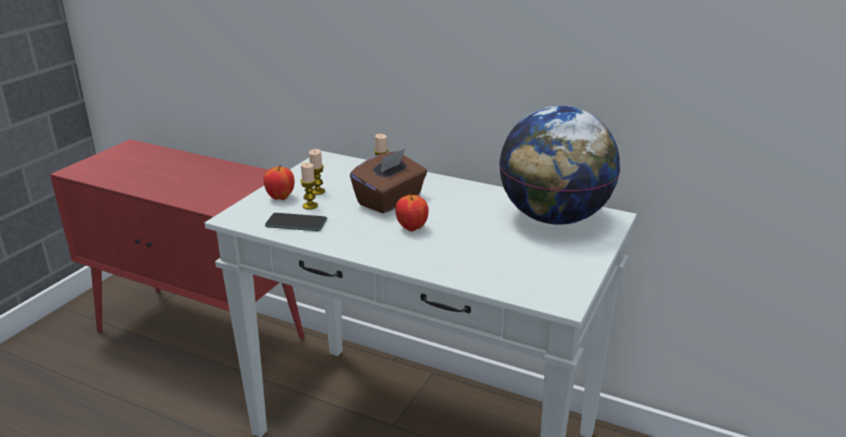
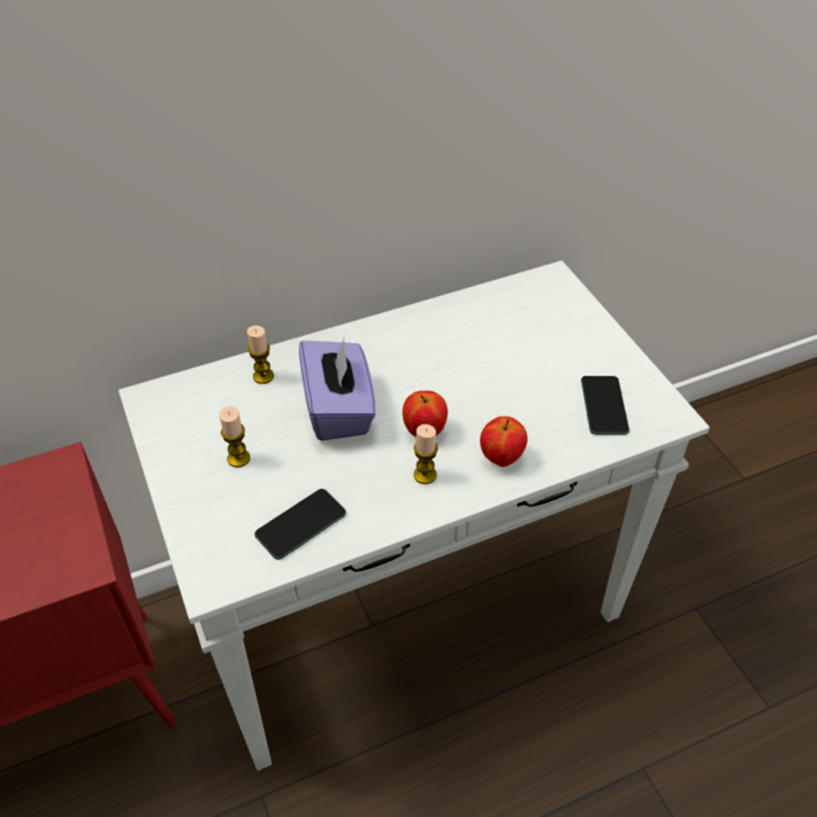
camera: 50 degrees left, 20 degrees up
apple [264,165,294,200] -> apple moved to [480,416,528,467]
candle [300,162,318,210] -> candle moved to [414,424,438,484]
brown tissue box [350,148,427,214] -> purple tissue box [299,339,376,441]
globe [499,106,620,225] -> none
none -> phone [581,376,629,435]

